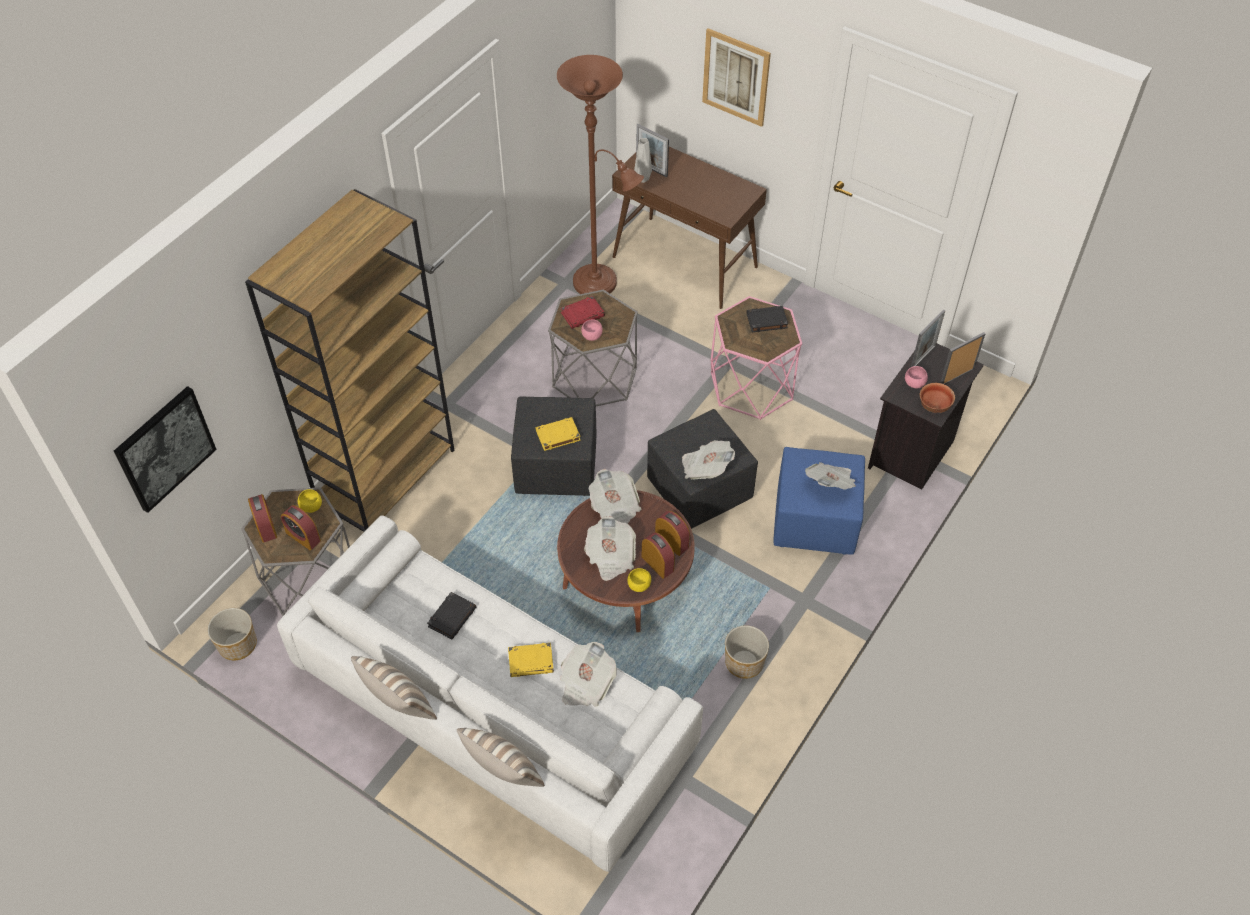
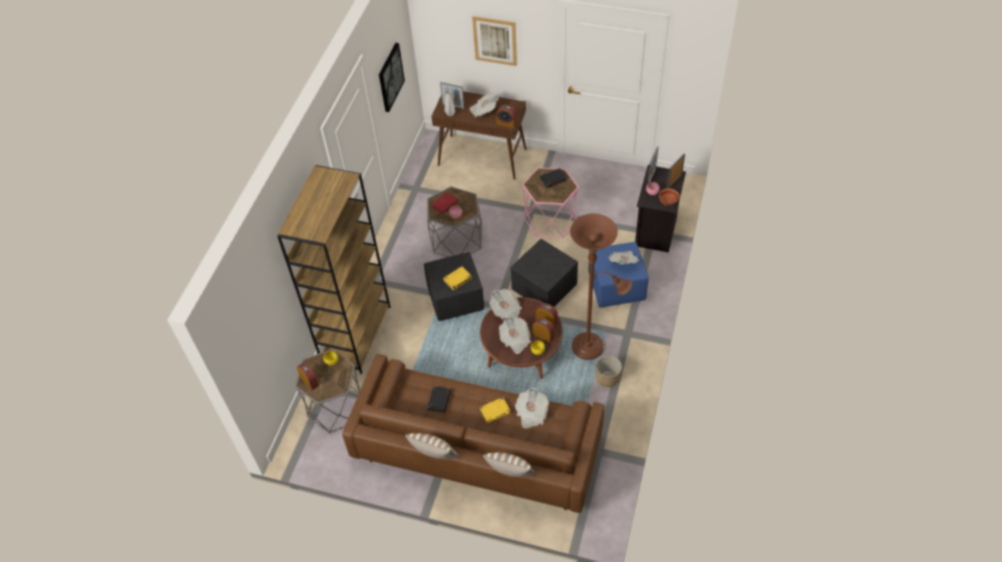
camera: 15 degrees left, 0 degrees up
picture [114,386,217,513] -> picture moved to [379,43,405,112]
planter [207,608,257,660] -> none
white sofa [277,515,703,872] -> brown sofa [342,354,604,513]
alarm clock [281,505,321,550] -> alarm clock moved to [496,105,516,128]
brown floor lamp [557,55,644,294] -> brown floor lamp moved to [570,213,632,360]
newspaper [682,440,735,480] -> newspaper moved to [470,93,499,118]

